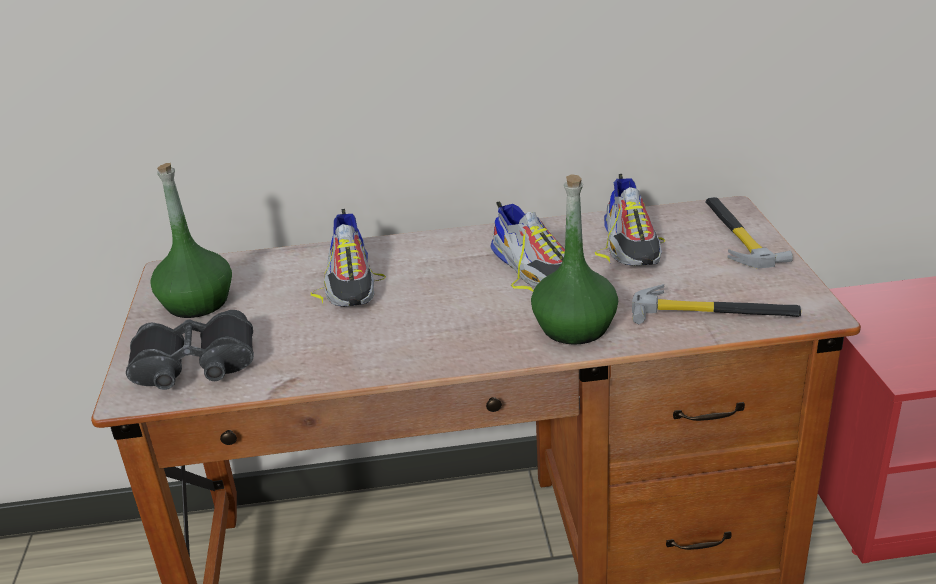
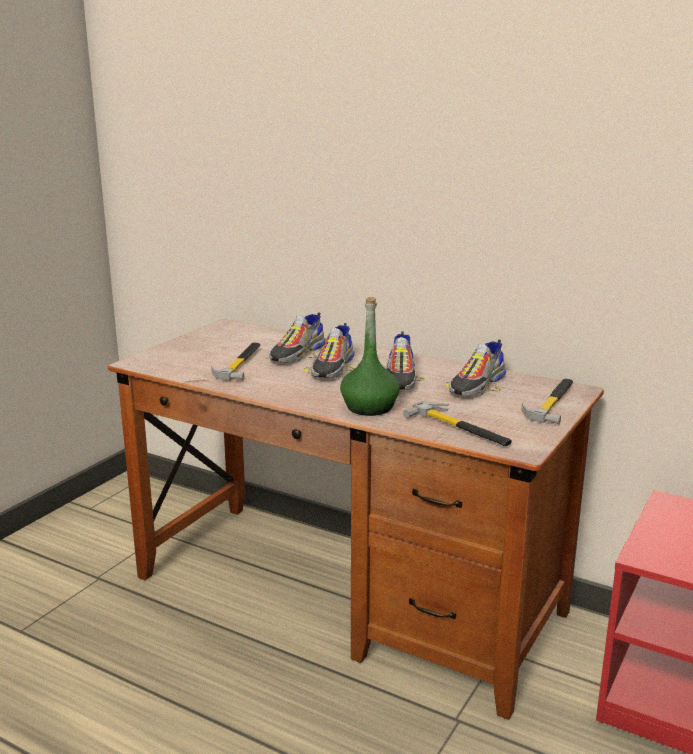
camera: 35 degrees right, 10 degrees down
black binoculars [126,310,254,390] -> none
green bottle [150,163,232,318] -> none
none -> hammer [211,343,261,381]
none -> shoe [303,323,355,378]

